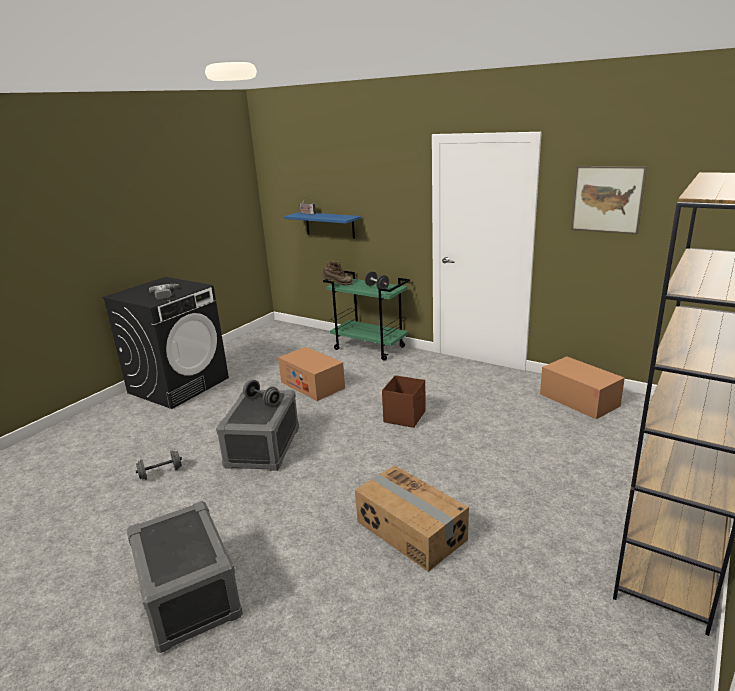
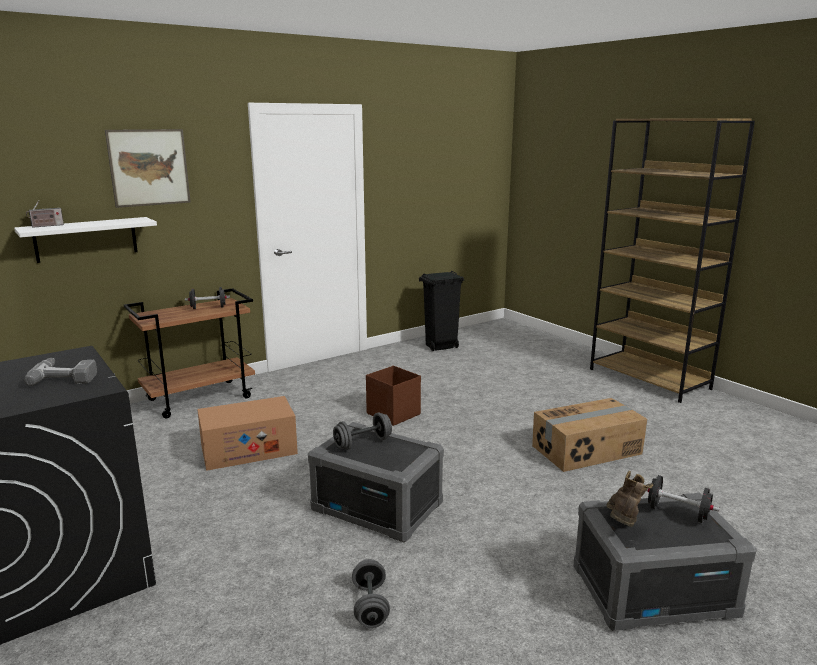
camera: 70 degrees left, 5 degrees down
blue shelf [284,212,361,239] -> white shelf [14,217,157,263]
brown boot [322,261,353,285] -> brown boot moved to [606,471,653,527]
green cart [323,271,410,361] -> brown cart [124,288,255,419]
cardboard box [540,356,625,419] -> black trash can [419,271,464,351]
picture [571,166,647,234] -> picture moved to [105,129,191,208]
none -> black dumbbell [646,475,720,523]

